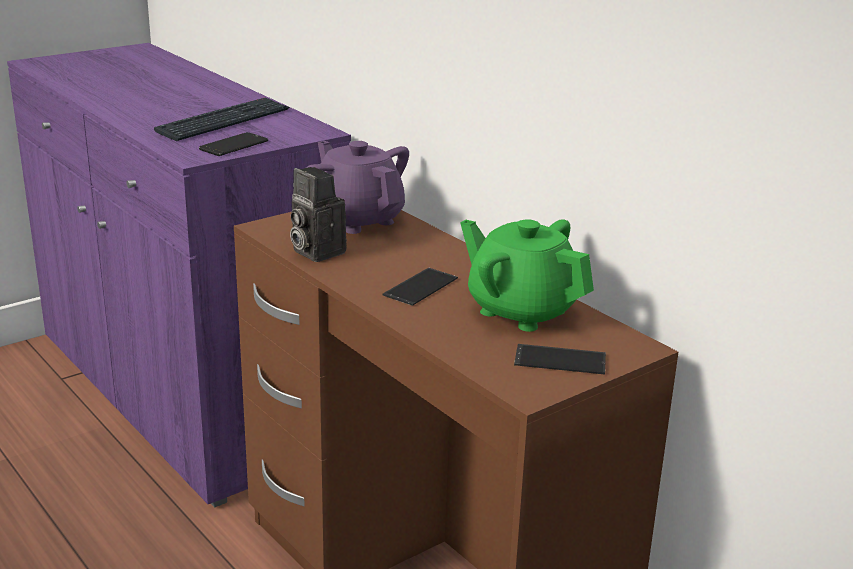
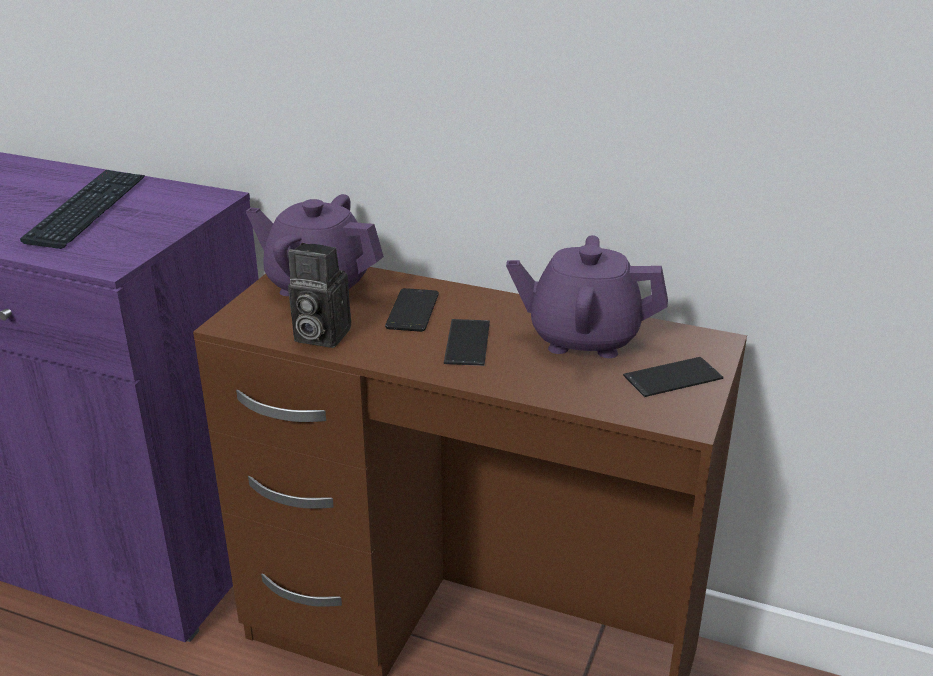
camera: 30 degrees left, 5 degrees up
phone [199,132,268,156] -> phone moved to [385,288,439,332]
green teapot [461,219,594,332] -> purple teapot [506,235,668,358]

